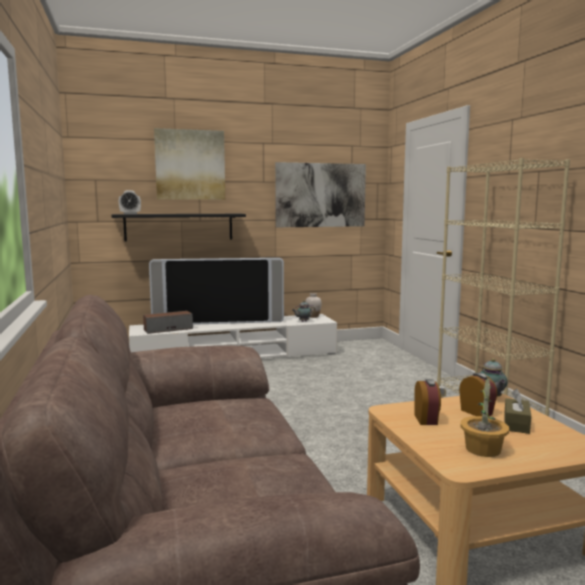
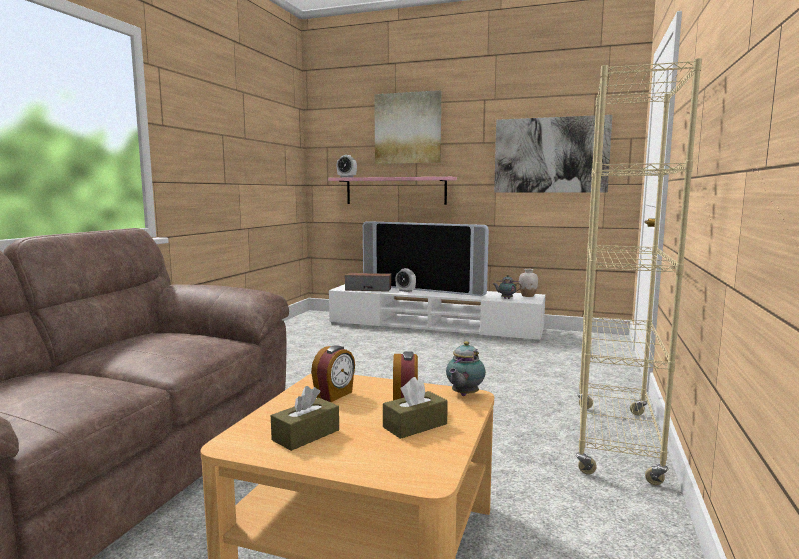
camera: 35 degrees right, 0 degrees up
black shelf [111,214,246,241] -> pink shelf [328,177,457,205]
potted plant [460,376,509,457] -> brown tissue box [271,386,339,451]
none -> alarm clock [396,268,416,292]

